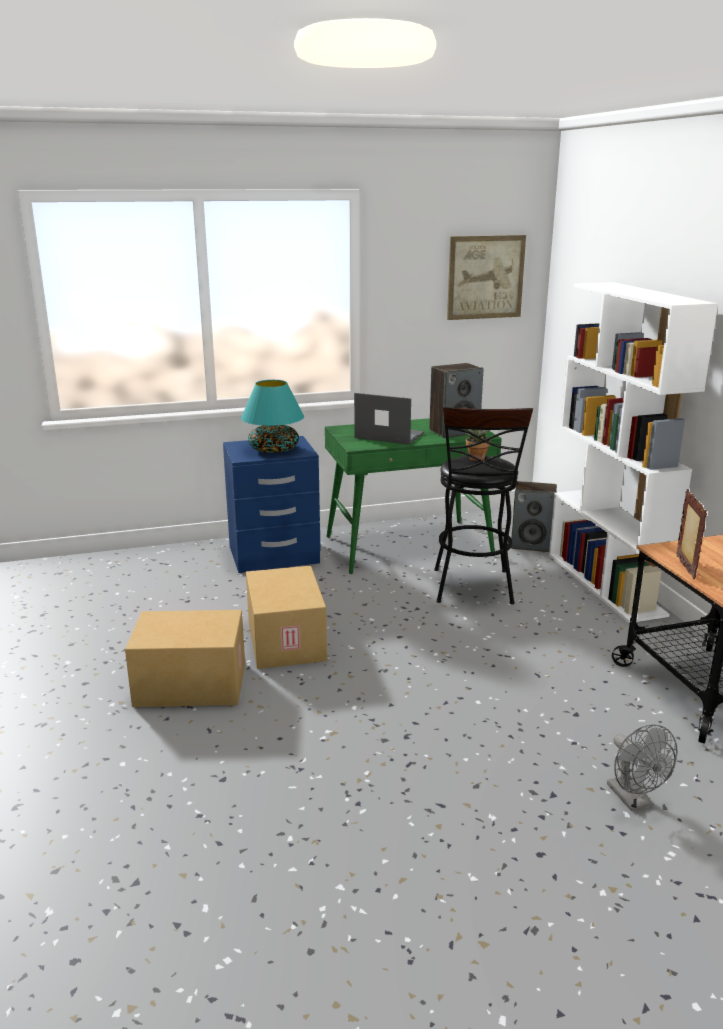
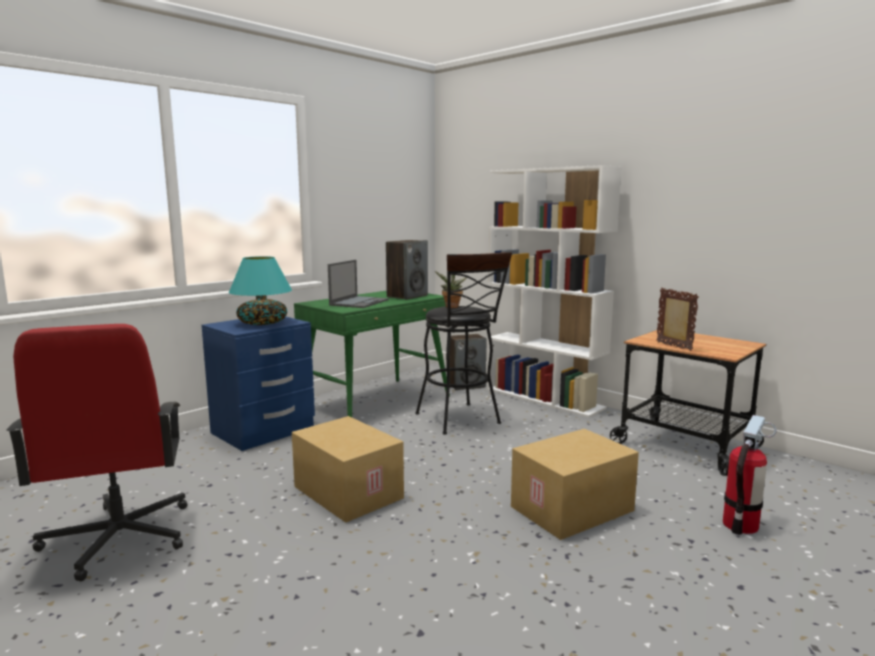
camera: 30 degrees left, 10 degrees down
cardboard box [125,610,245,707] -> cardboard box moved to [511,429,639,540]
laptop [354,393,424,445] -> laptop turned 120 degrees clockwise [328,260,389,308]
picture [447,235,526,320] -> none
grey fan [607,725,677,811] -> fire extinguisher [723,415,776,535]
none -> red office chair [7,324,187,581]

